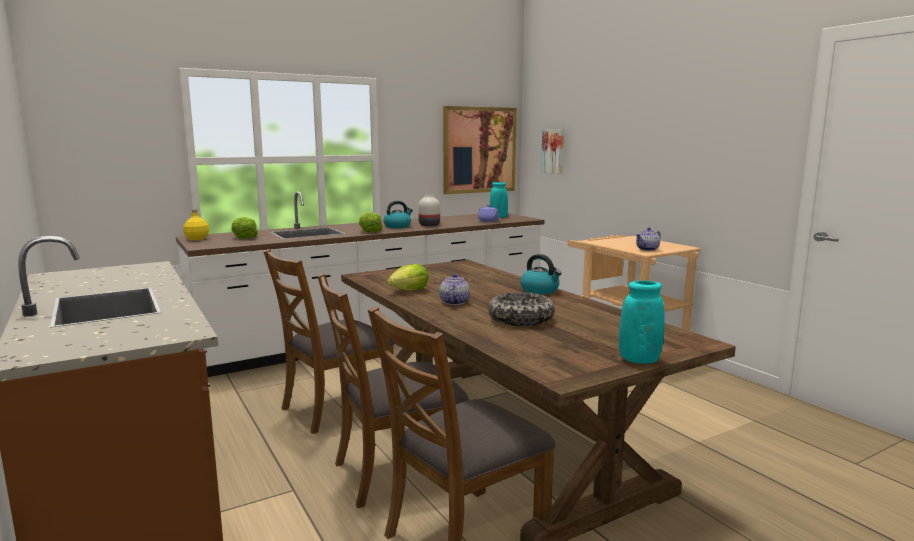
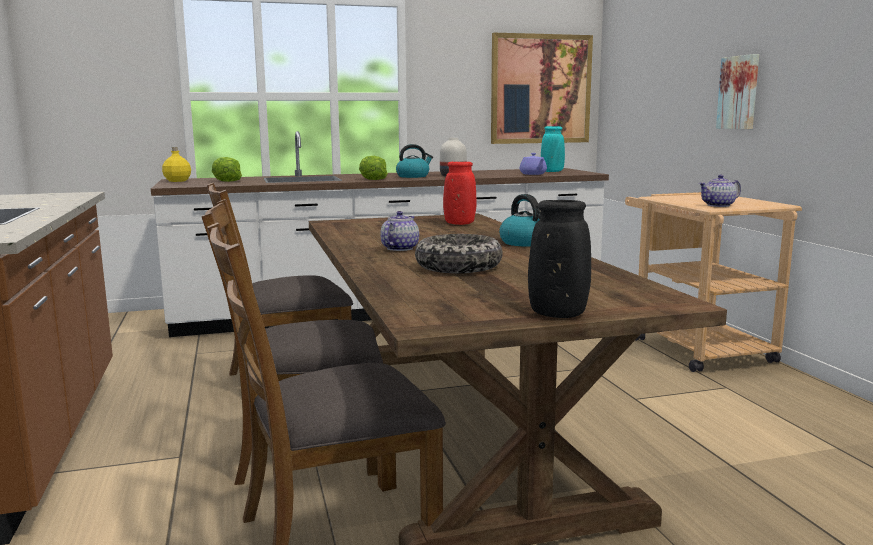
camera: 15 degrees right, 0 degrees up
lettuce [387,264,429,290] -> none
picture [541,129,564,174] -> picture moved to [716,54,759,129]
turquoise vase [619,281,665,364] -> black vase [528,200,591,318]
none -> red vase [443,162,477,225]

